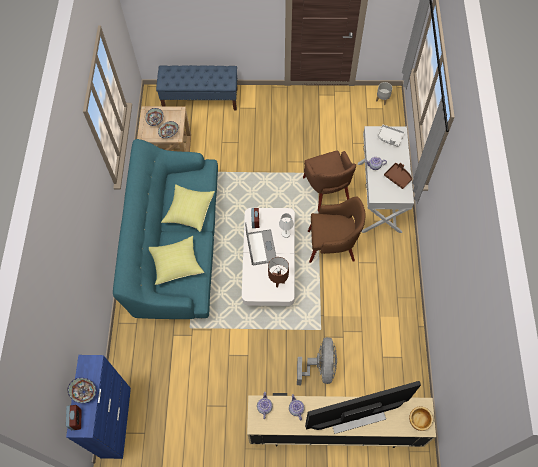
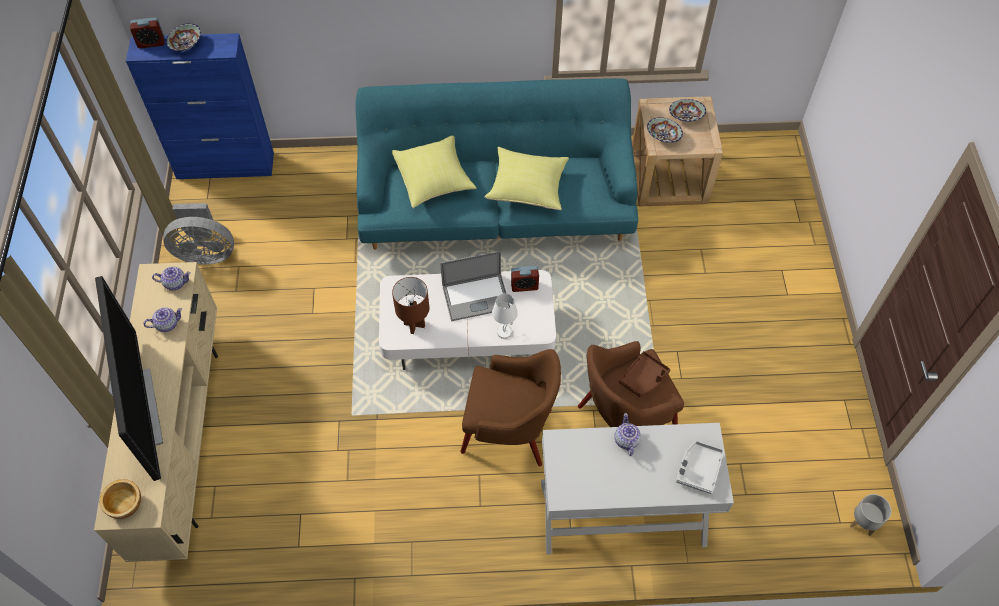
camera: 85 degrees right, 5 degrees down
blue bench [156,65,238,110] -> none
grey fan [297,337,337,385] -> grey fan moved to [163,203,234,265]
brown armchair [308,197,366,263] -> brown armchair turned 75 degrees counterclockwise [460,349,561,466]
brown tray [384,163,412,189] -> brown tray moved to [619,351,671,397]

